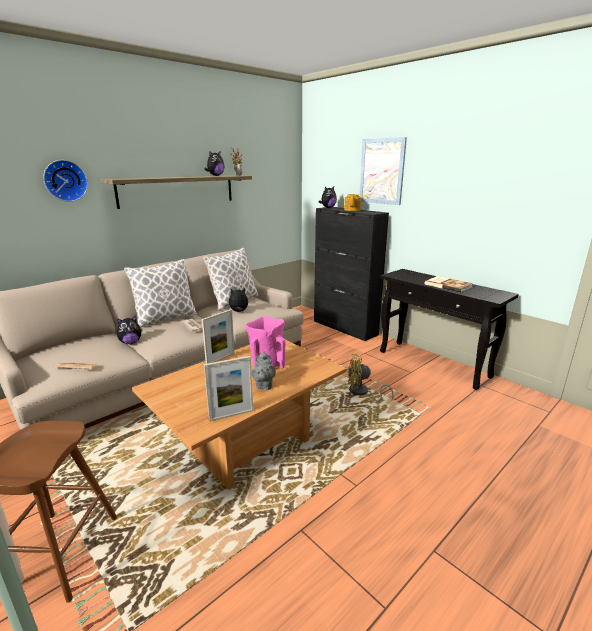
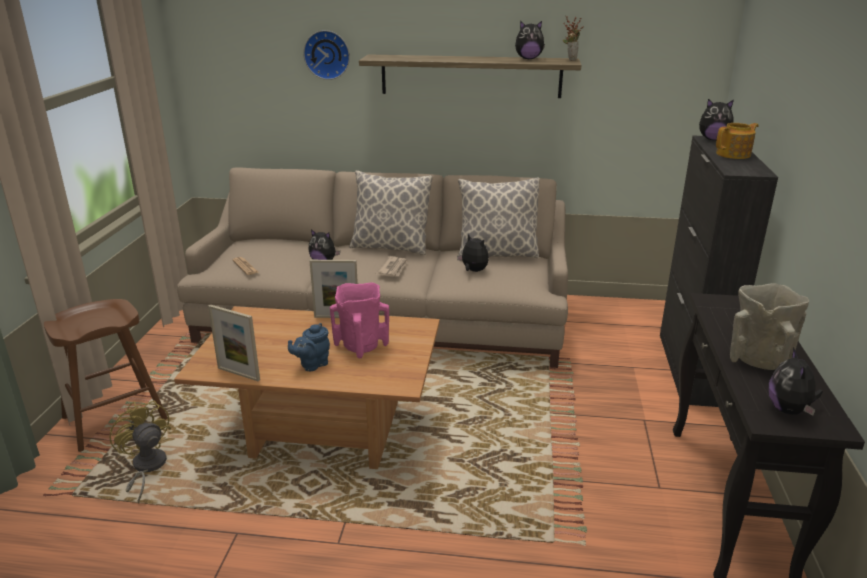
camera: 50 degrees right, 5 degrees up
grey teapot [252,351,276,390] -> blue teapot [288,323,330,371]
yellow fan [347,354,394,402] -> yellow fan moved to [110,400,171,504]
picture [359,137,407,205] -> none
book [425,276,473,293] -> beige vase [730,283,809,370]
none -> plush toy [769,347,823,416]

